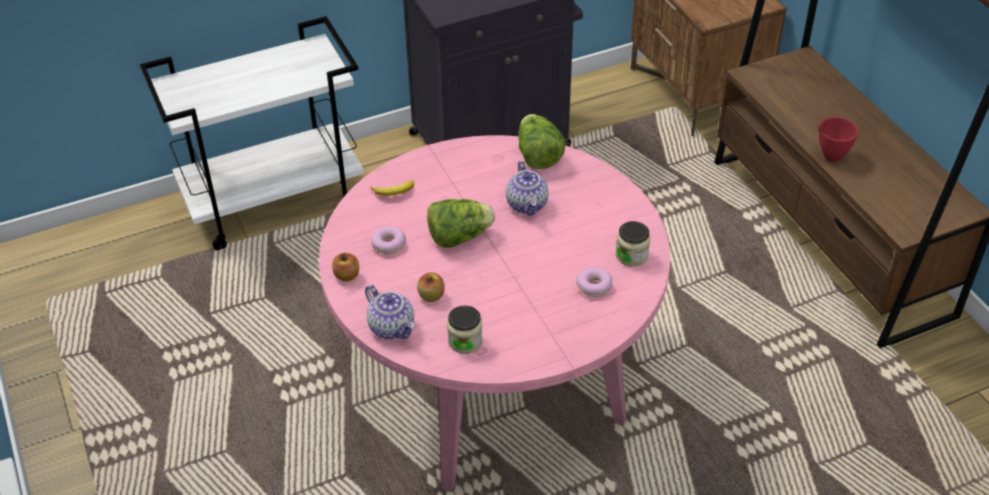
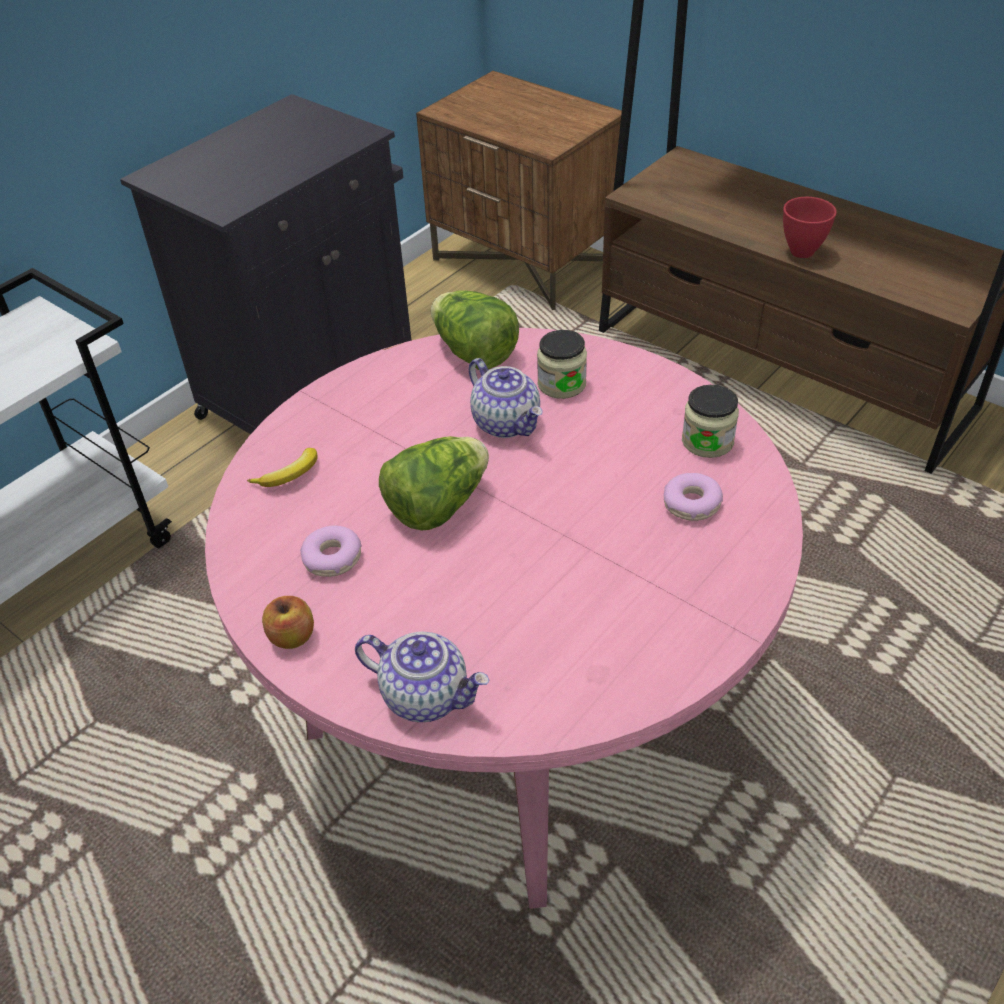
camera: 25 degrees left, 0 degrees up
apple [417,272,445,302] -> none
jar [447,306,483,354] -> jar moved to [537,330,587,399]

